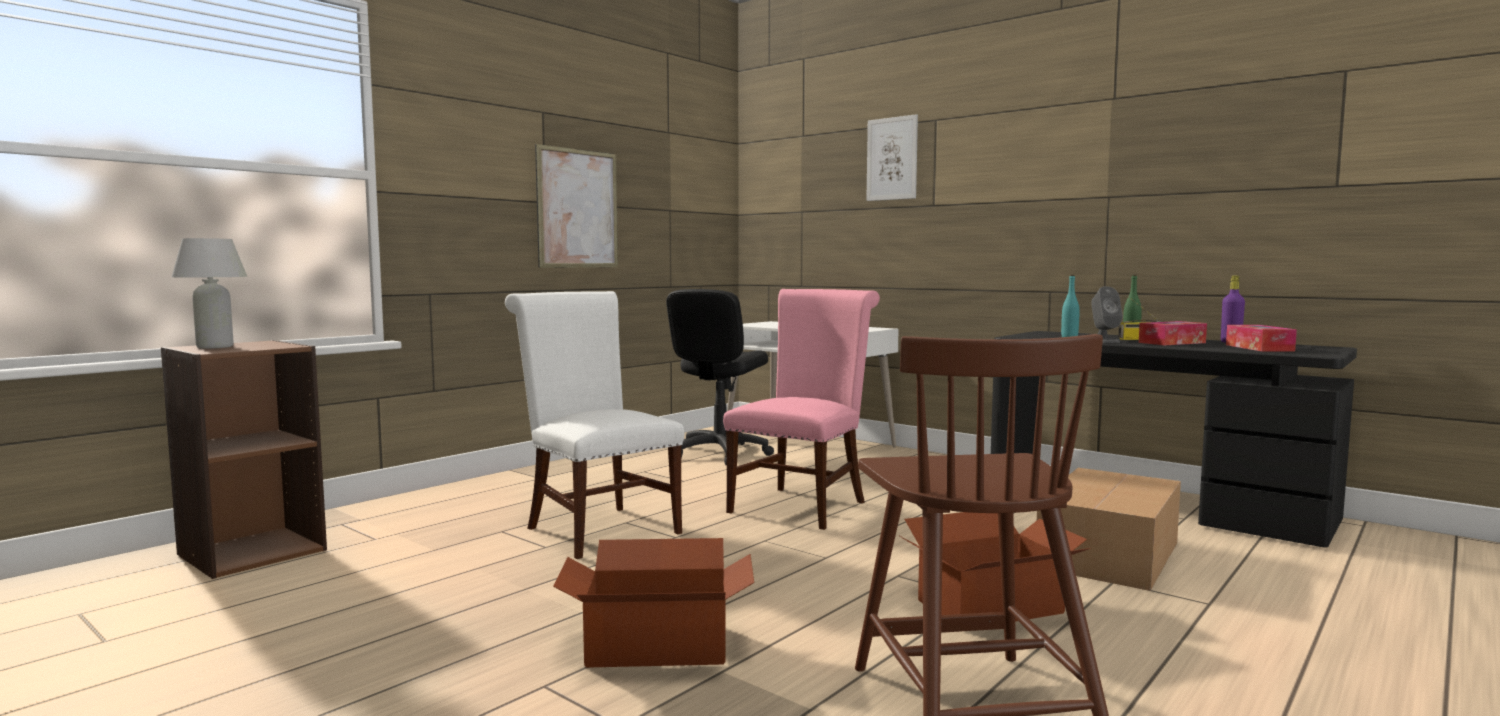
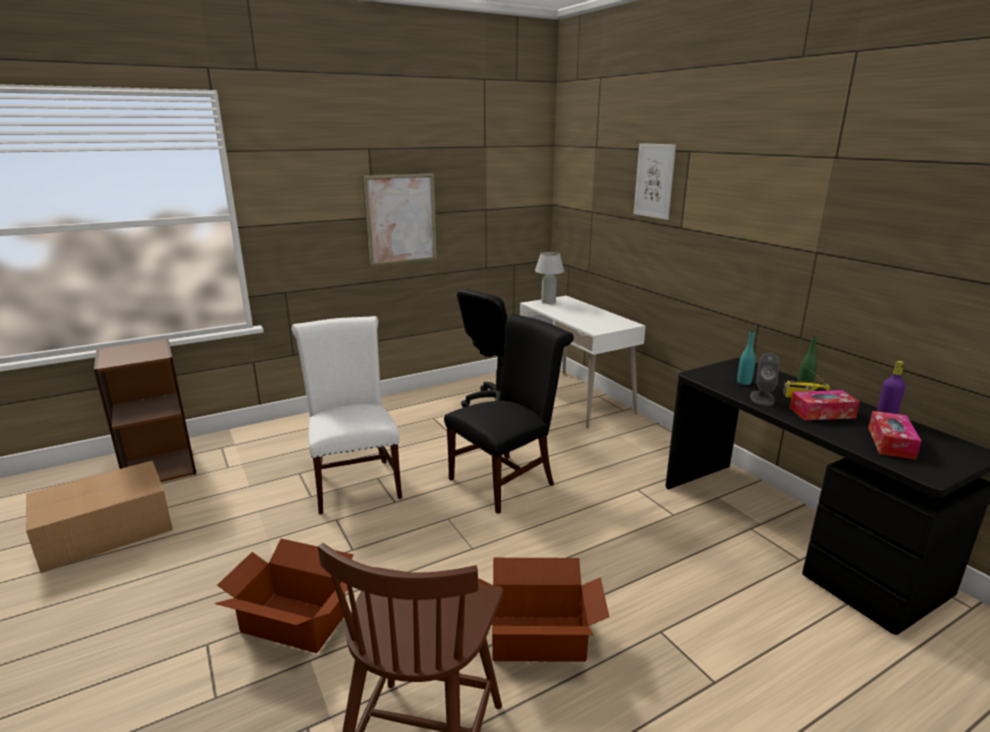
camera: 20 degrees right, 15 degrees up
white table lamp [171,238,247,349] -> white table lamp moved to [535,252,564,304]
pink chair [723,289,880,530] -> black chair [444,314,574,514]
cardboard box [1037,468,1181,591] -> cardboard box moved to [26,460,173,573]

